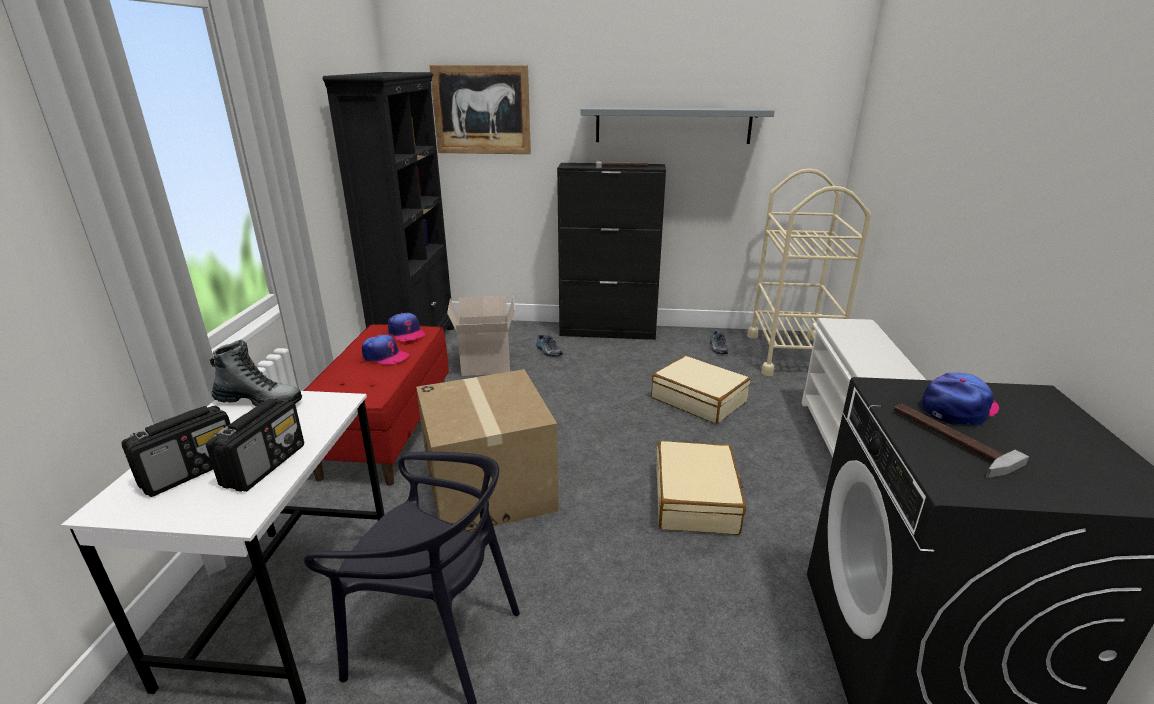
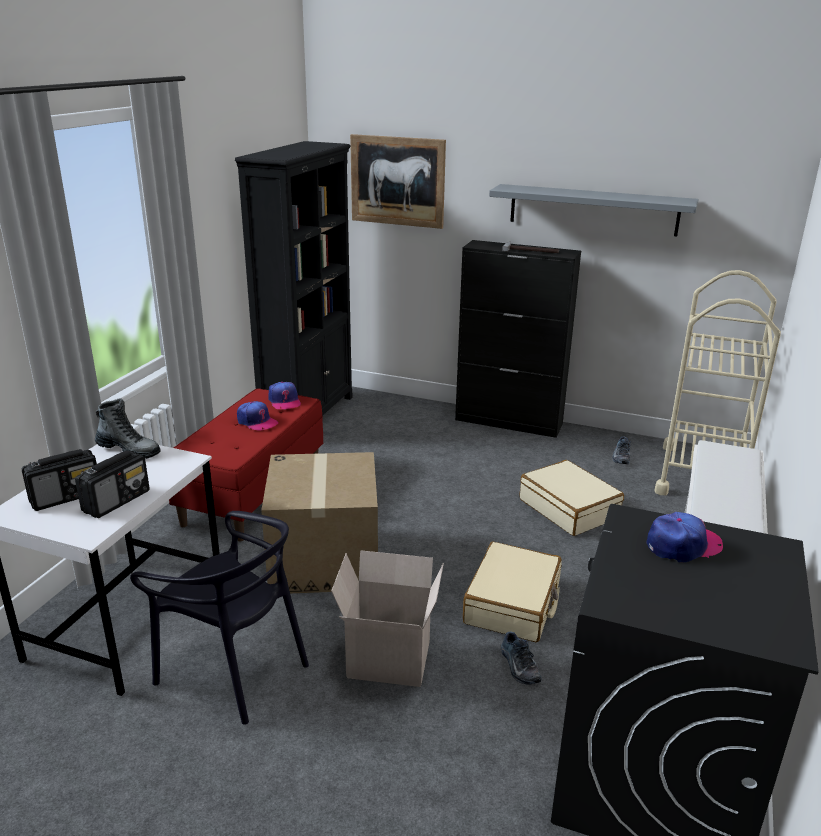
camera: 15 degrees right, 0 degrees up
cardboard box [447,296,515,376] -> cardboard box moved to [331,550,444,687]
shoe [536,334,563,357] -> shoe moved to [501,631,542,685]
hammer [894,404,1029,478] -> none

